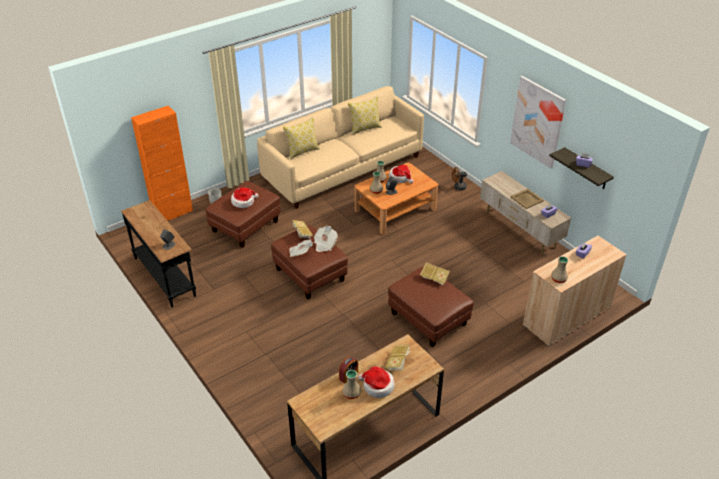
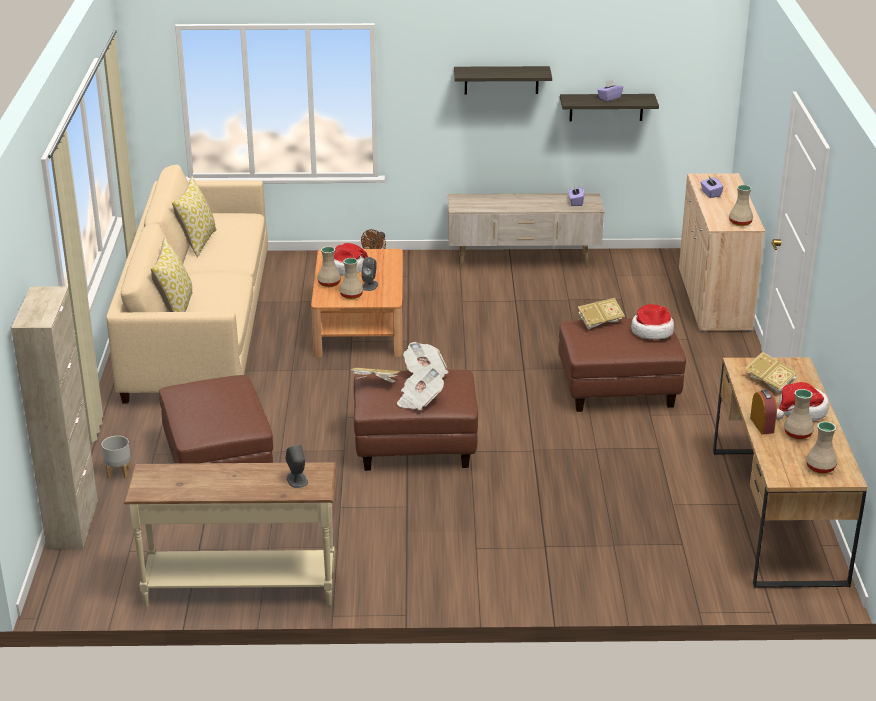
camera: 55 degrees left, 10 degrees down
black console table [121,200,196,307] -> beige console table [124,462,336,607]
orange cabinet [131,106,193,221] -> beige cabinet [11,286,98,550]
hat [231,187,258,208] -> hat moved to [631,304,674,340]
picture [510,76,566,169] -> shelf [454,66,552,94]
beige tray [510,189,544,209] -> none
none -> beige vase [806,421,837,474]

